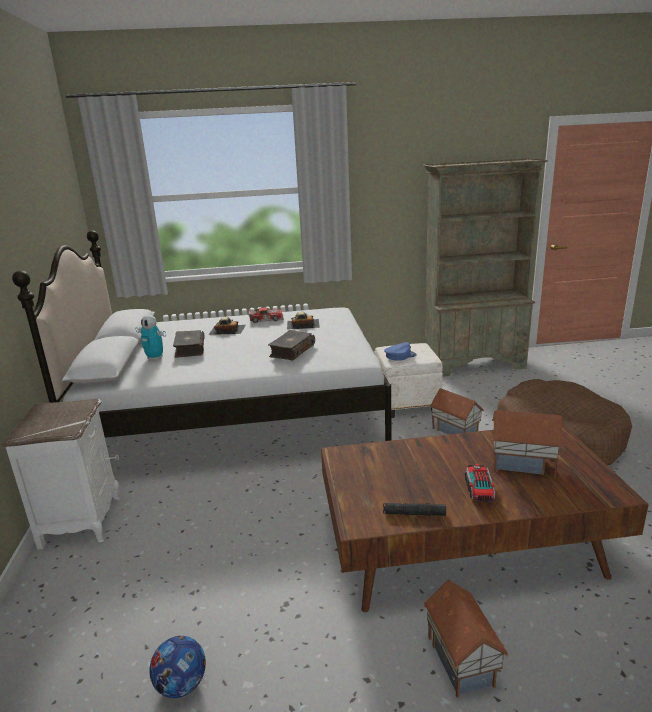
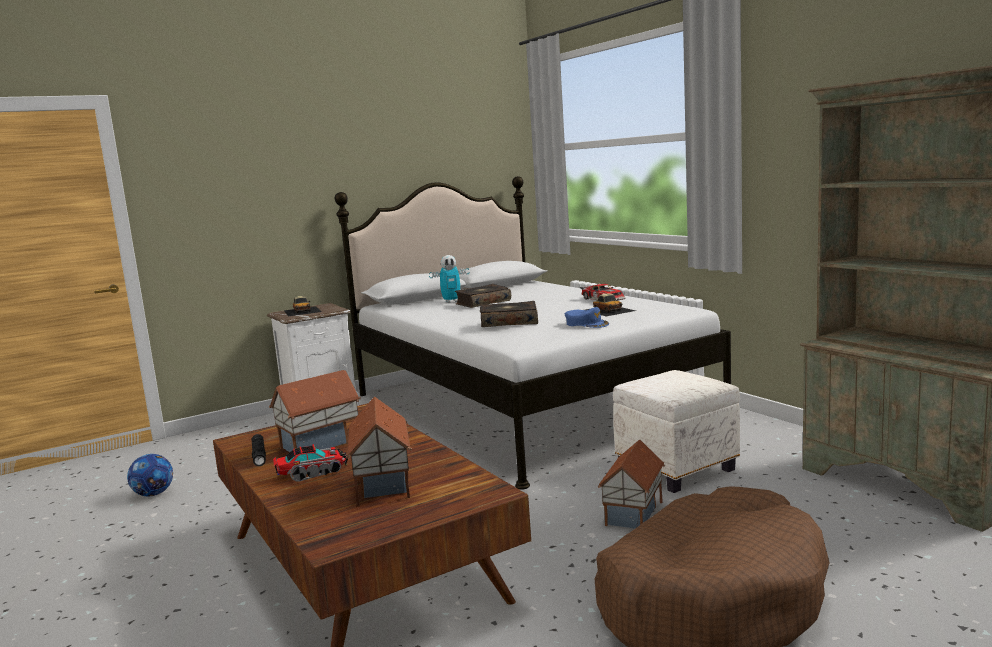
camera: 65 degrees right, 10 degrees down
toy robot [135,315,166,360] -> toy robot turned 105 degrees counterclockwise [429,255,470,303]
toy car [208,317,246,335] -> toy car moved to [284,296,322,316]
blue cap [384,342,417,361] -> blue cap moved to [565,307,609,328]
toy house [424,579,508,698] -> toy house moved to [269,370,361,452]

